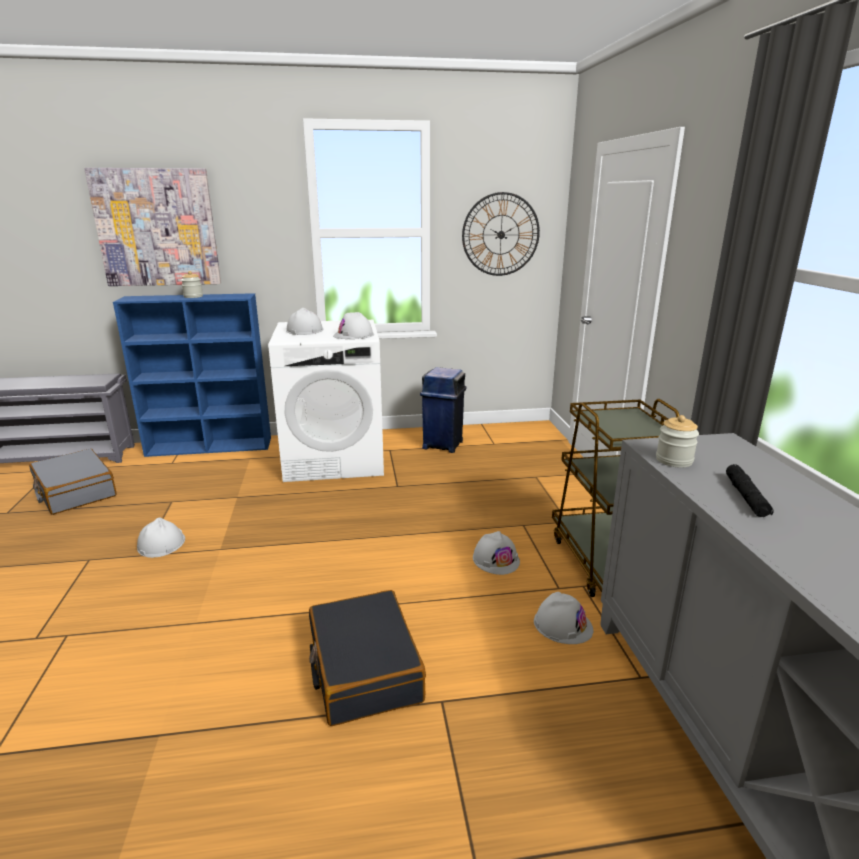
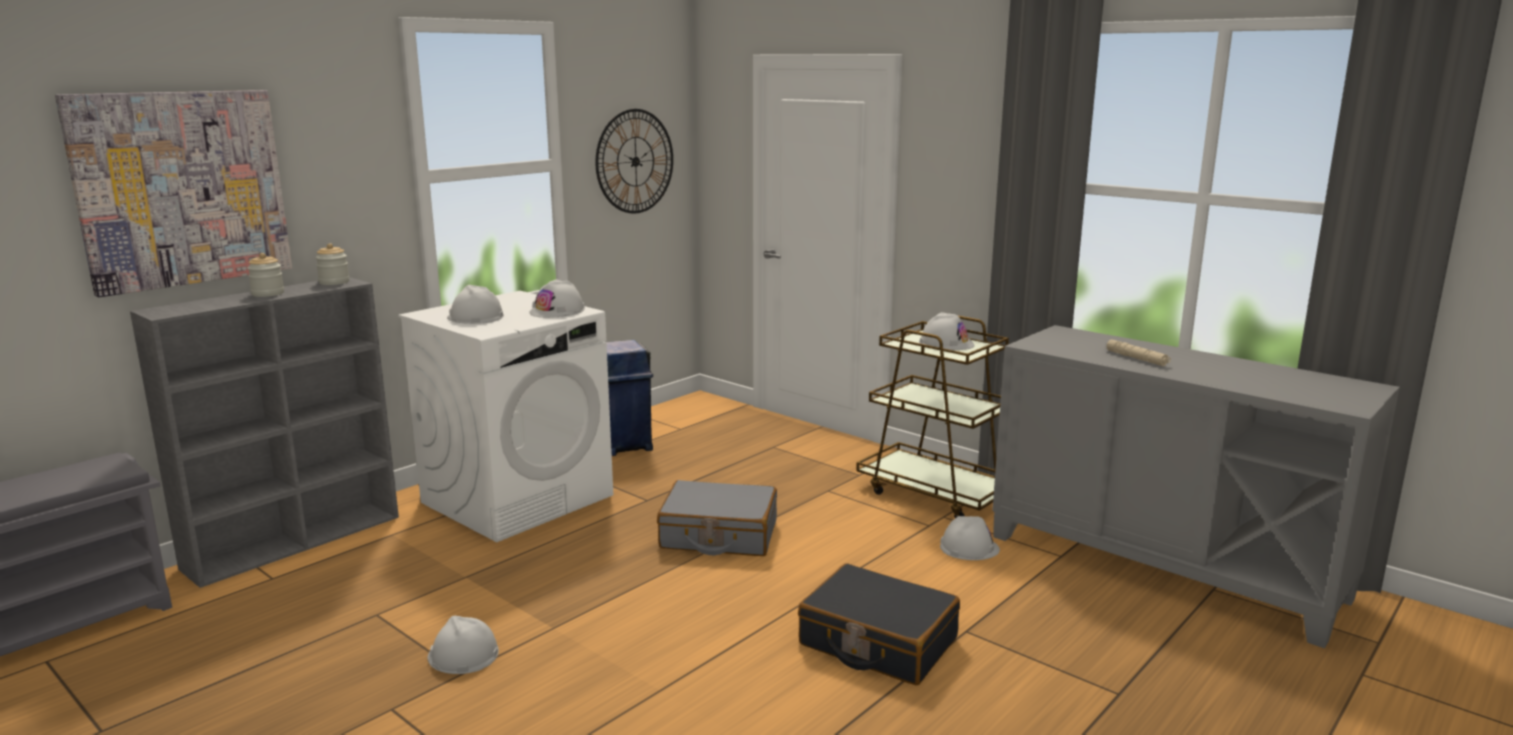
camera: 40 degrees left, 5 degrees down
grey suitcase [29,449,117,515] -> grey suitcase moved to [657,480,777,556]
blue bookcase [113,293,271,457] -> grey bookcase [130,277,399,588]
white hard hat [473,531,520,575] -> white hard hat moved to [919,312,975,350]
jar [656,415,699,467] -> jar moved to [315,243,350,285]
black flashlight [726,464,773,517] -> beige flashlight [1106,339,1171,366]

